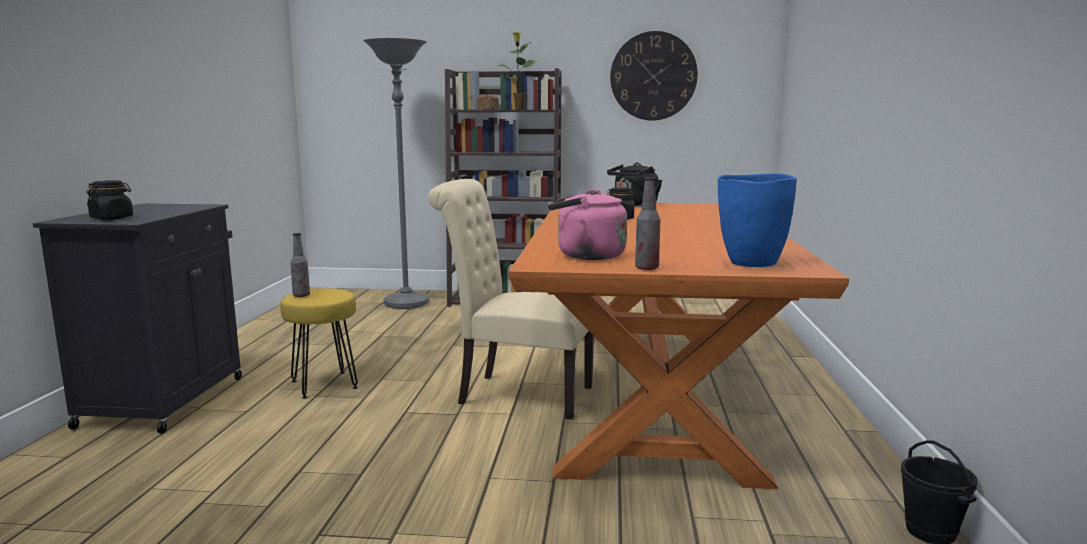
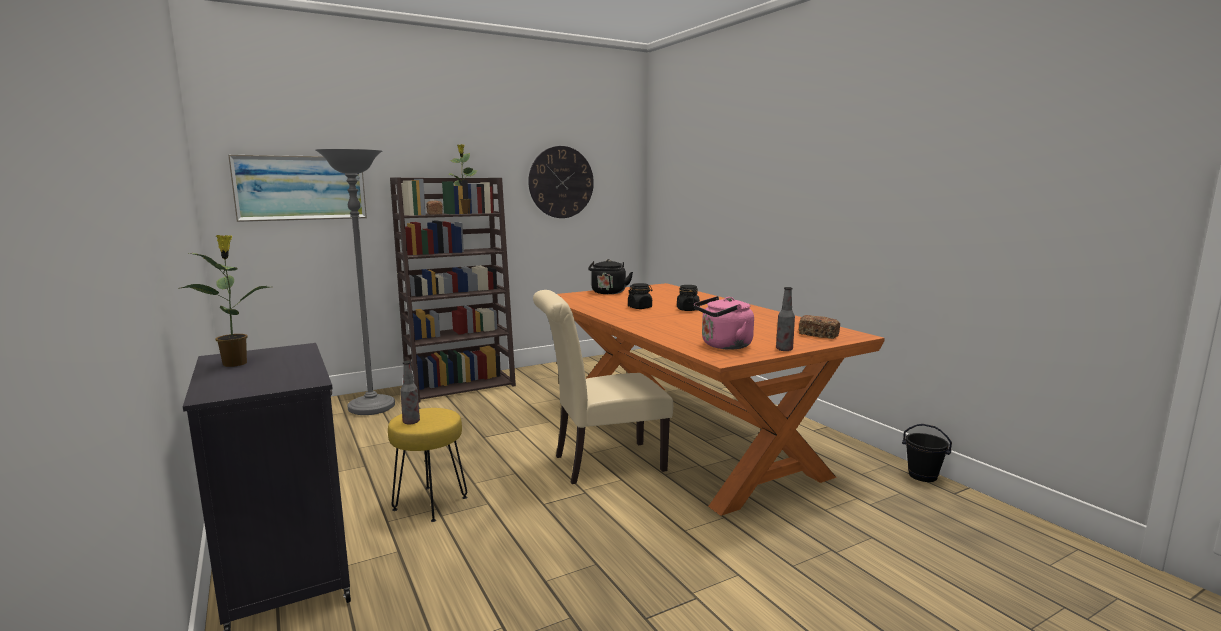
camera: 35 degrees left, 0 degrees up
black jar [87,180,133,220] -> black jar moved to [677,285,700,311]
blue vase [718,173,797,267] -> bread [799,315,840,339]
none -> potted plant [181,235,270,367]
none -> picture [228,155,367,222]

